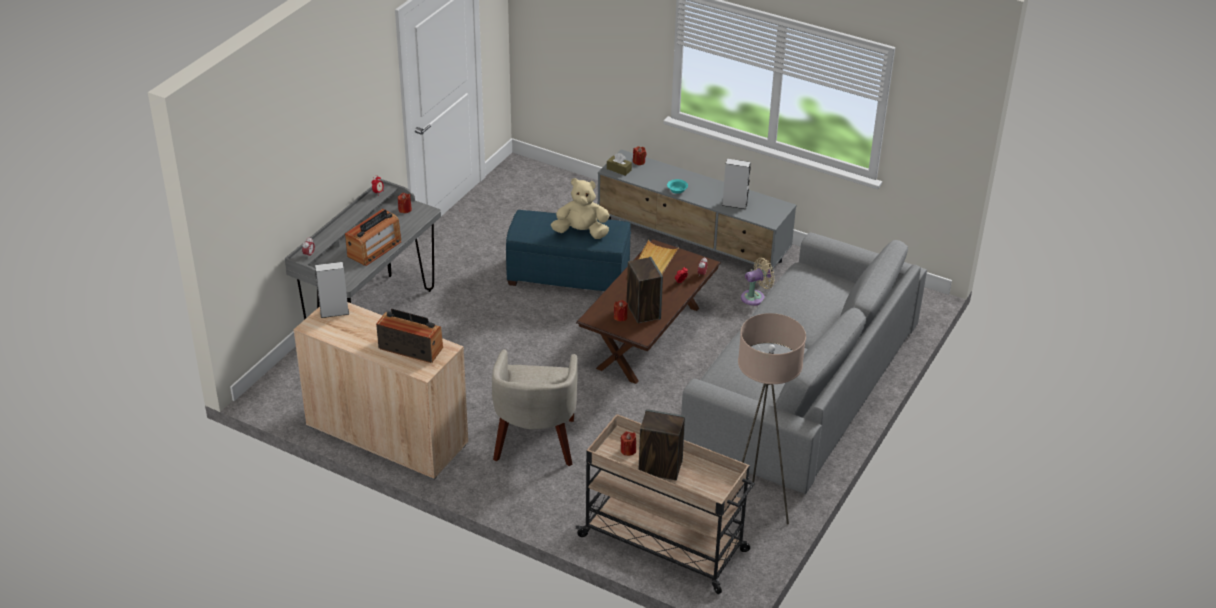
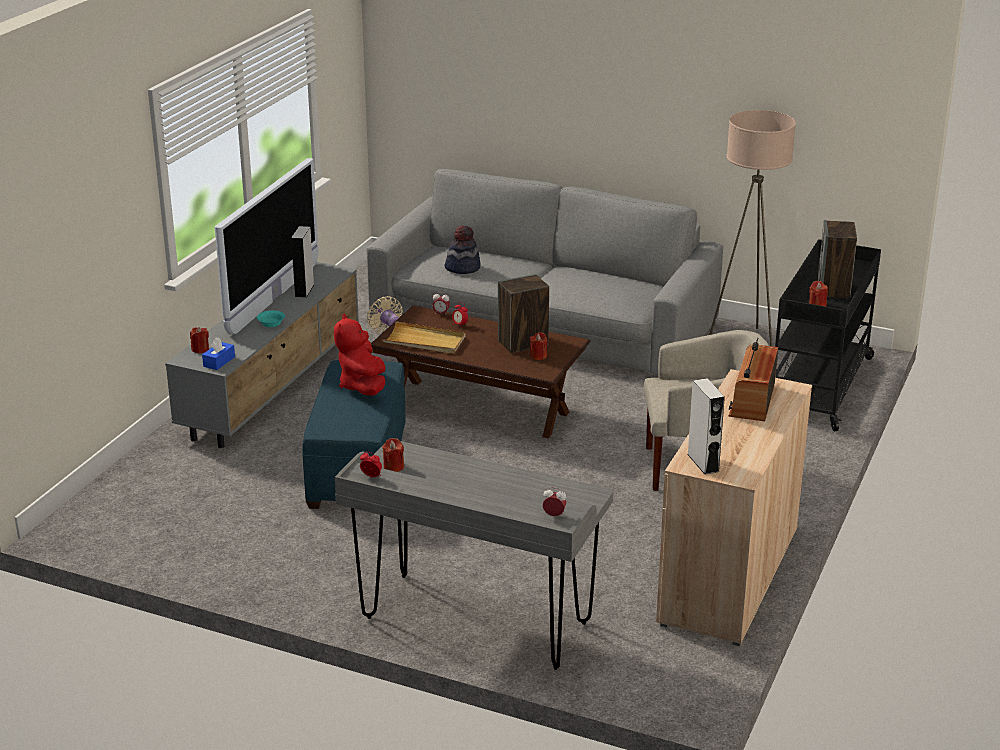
camera: 95 degrees left, 10 degrees down
radio [345,209,402,266] -> none
beige plush toy [551,178,610,239] -> red plush toy [334,314,386,396]
beige cart [575,414,755,594] -> black cart [775,239,881,431]
brown tissue box [607,153,632,176] -> blue tissue box [202,337,235,370]
none -> television [215,158,319,334]
none -> hat [444,225,481,274]

